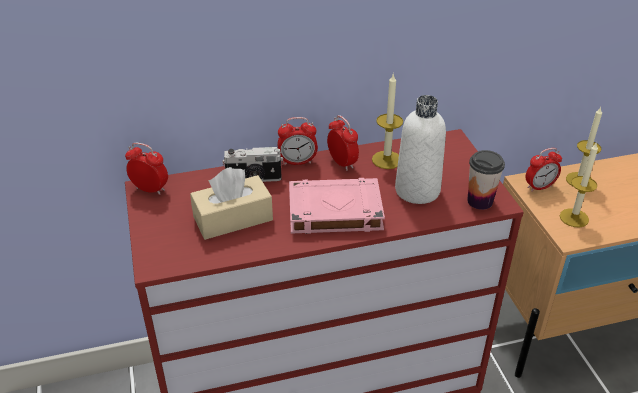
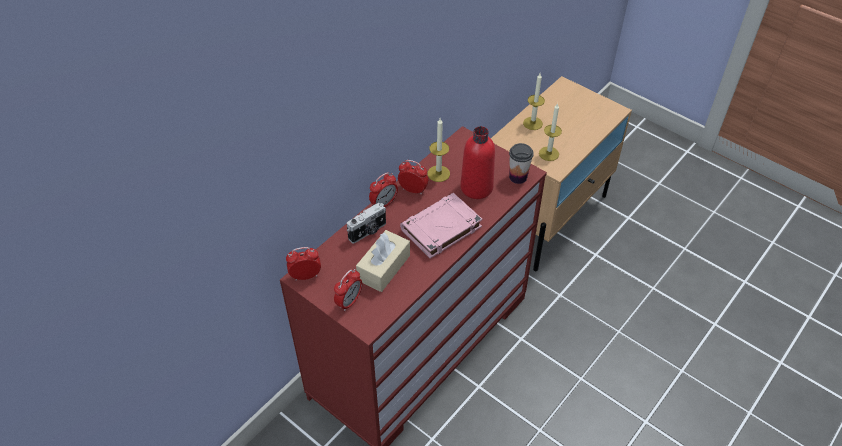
camera: 35 degrees left, 10 degrees up
white bottle [395,95,446,204] -> red bottle [460,126,495,199]
alarm clock [526,148,562,192] -> alarm clock moved to [334,269,362,311]

